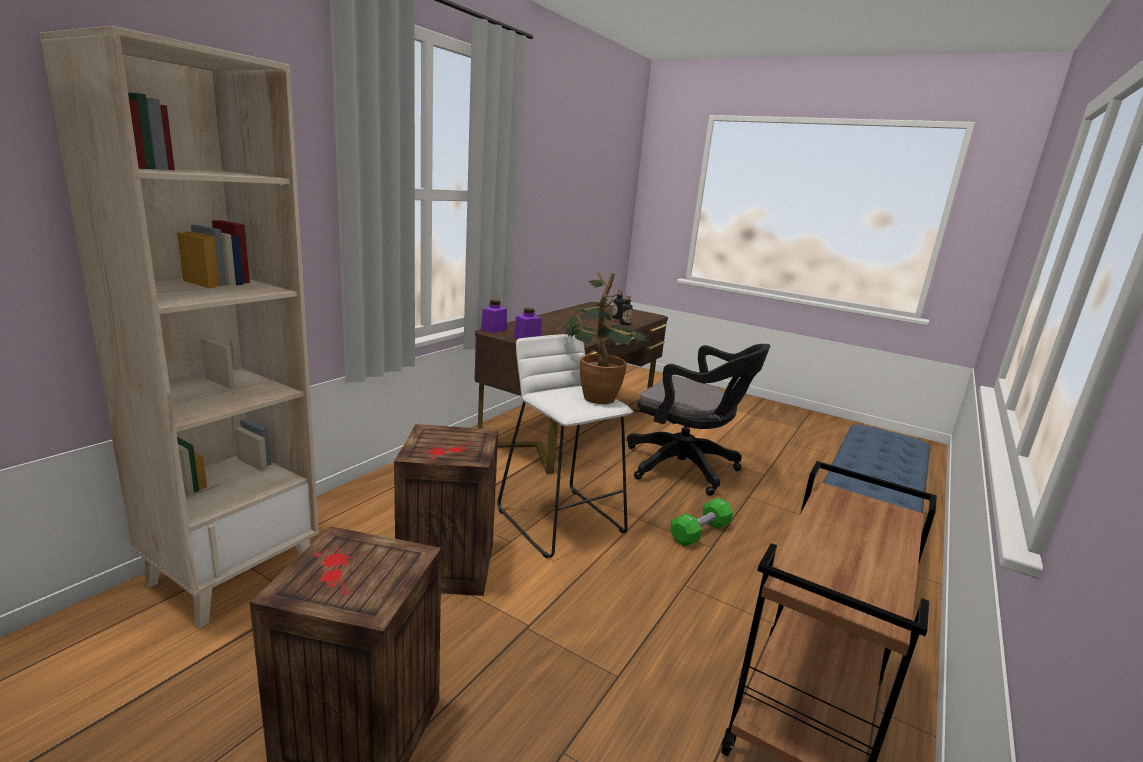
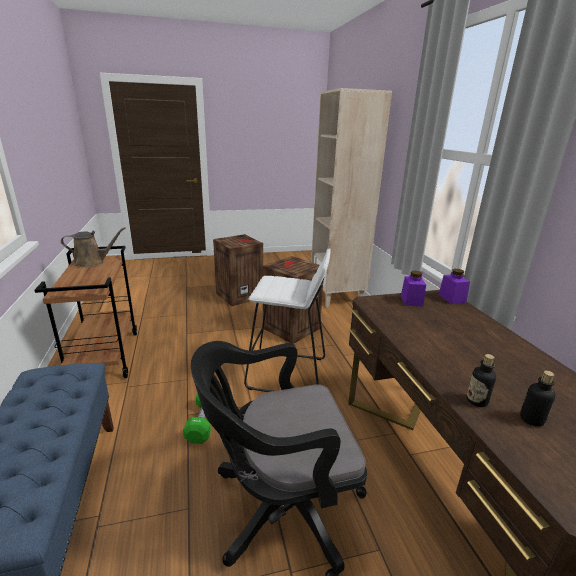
camera: 135 degrees right, 5 degrees up
potted plant [561,272,653,404] -> none
none -> brown watering can [61,227,126,267]

